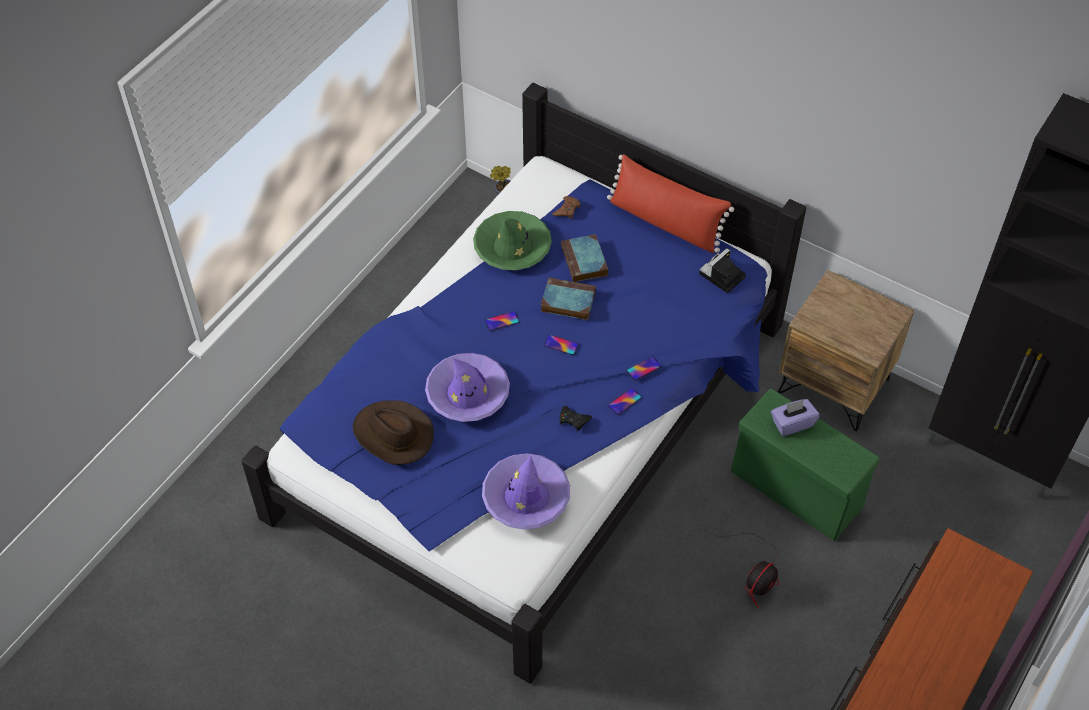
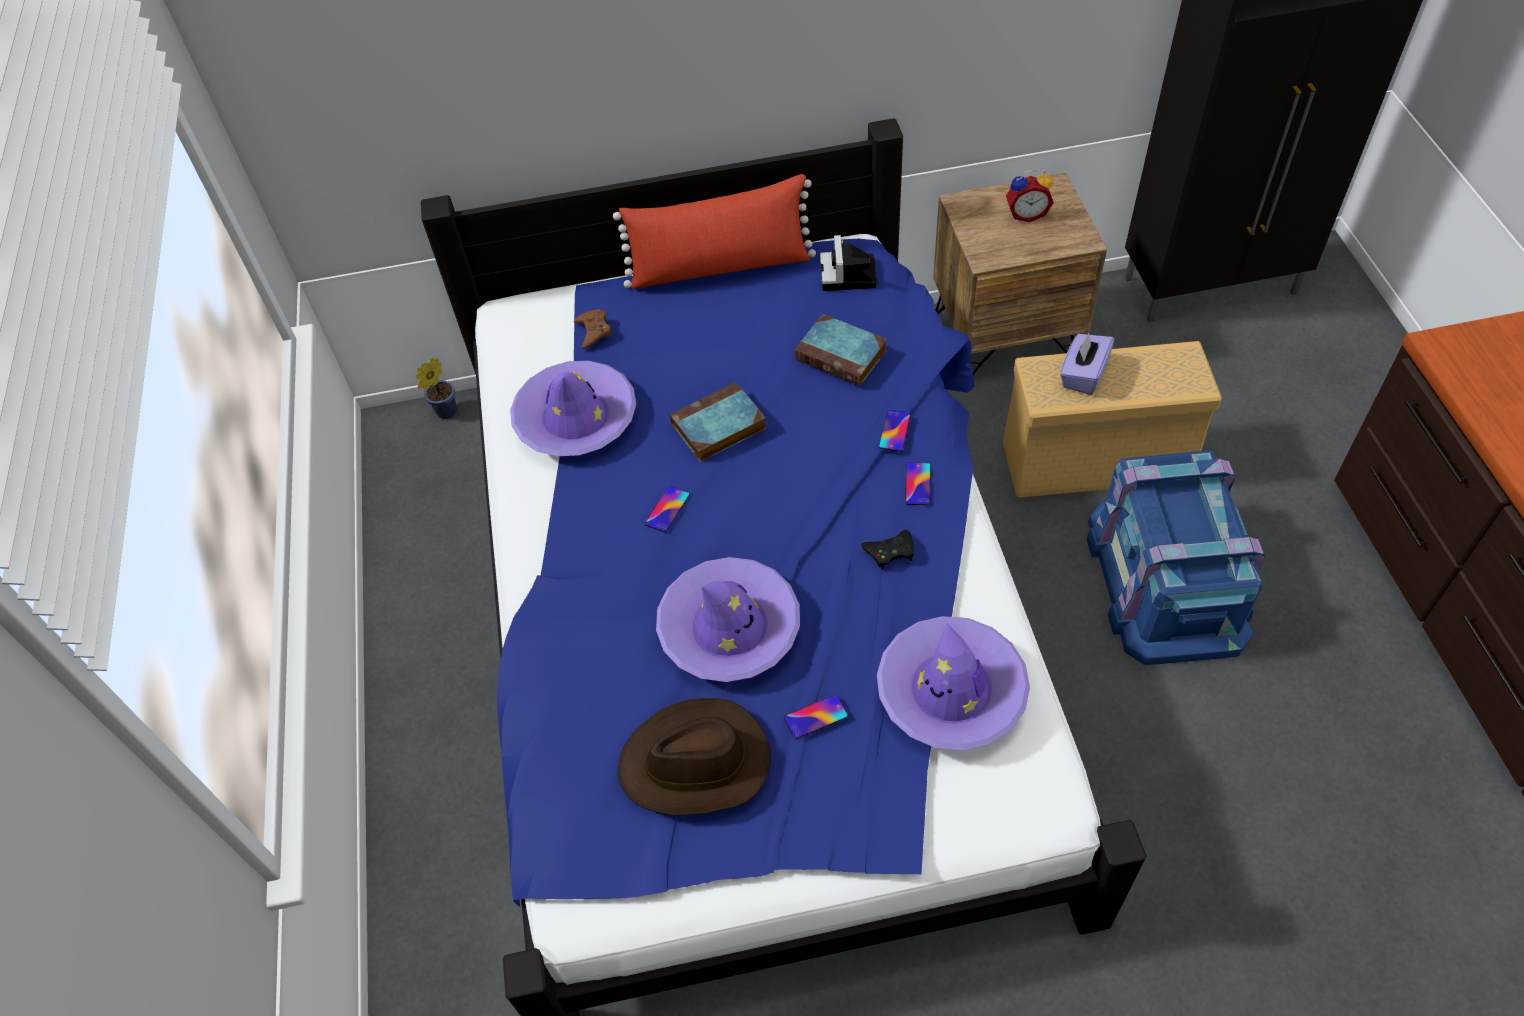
camera: 40 degrees left, 0 degrees up
green hat [473,211,552,270] -> purple hat [510,360,636,456]
phone [544,335,579,355] -> phone moved to [784,694,848,739]
book [561,234,608,282] -> book moved to [794,314,887,386]
fan [704,529,779,608] -> blue storage box [1087,450,1266,665]
green storage box [731,389,879,540] -> beige storage box [1003,341,1222,498]
none -> alarm clock [1006,169,1054,222]

